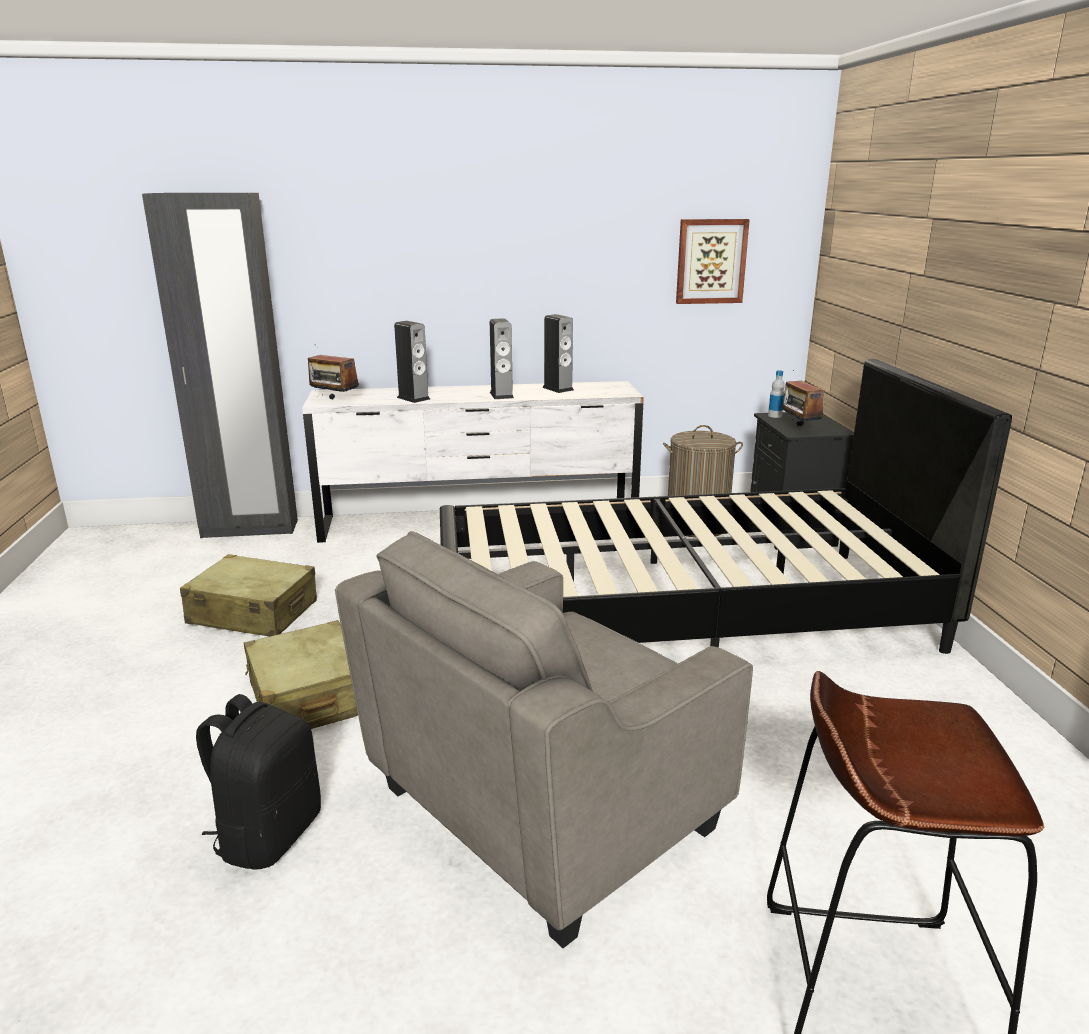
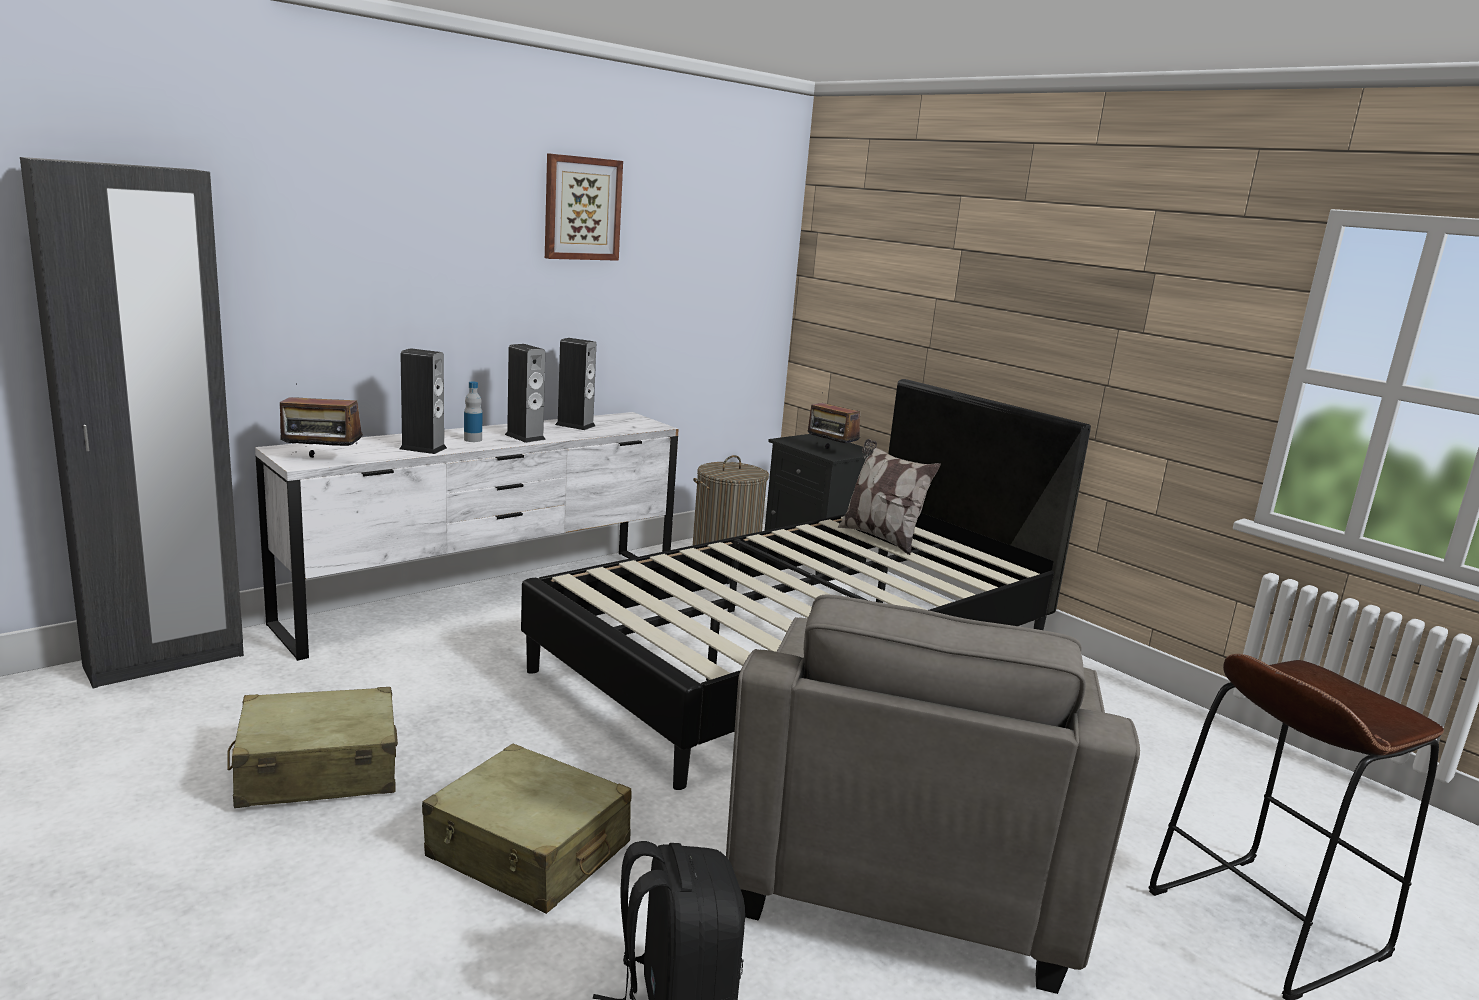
camera: 35 degrees left, 5 degrees down
picture [676,219,750,304] -> picture moved to [545,153,623,261]
bottle [768,370,785,418] -> bottle moved to [464,382,482,442]
none -> pillow [838,439,941,555]

